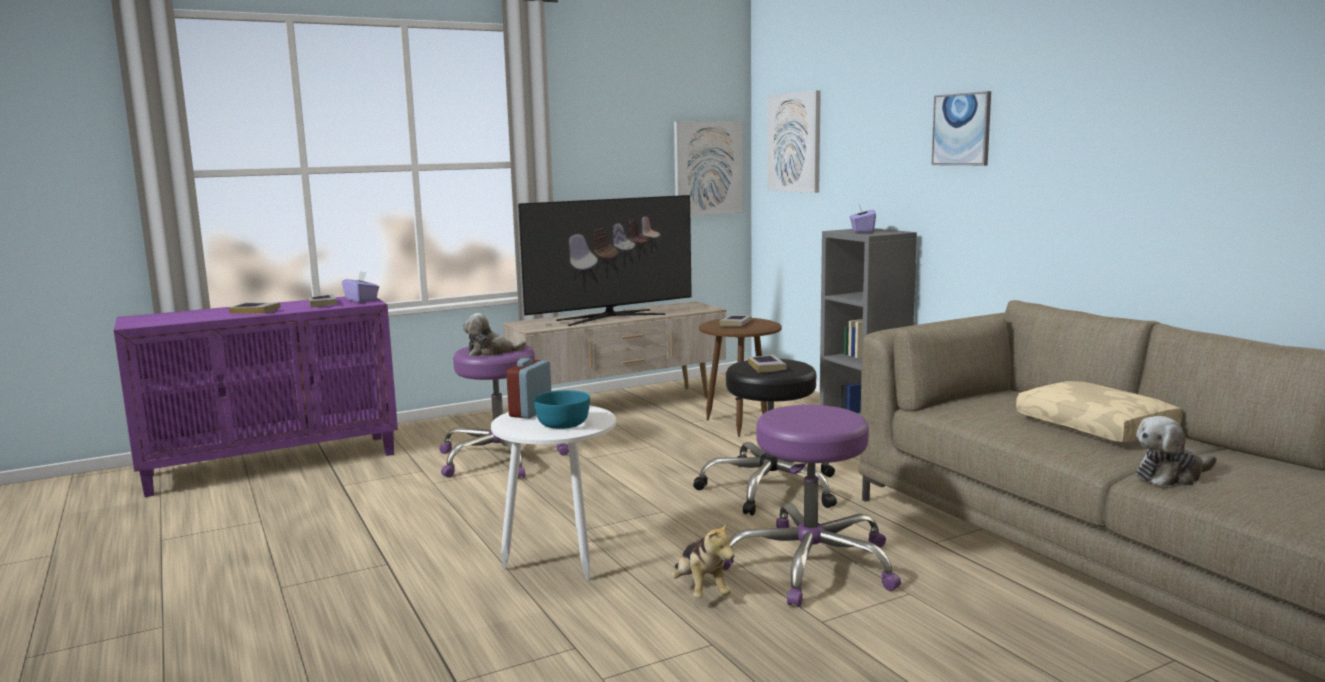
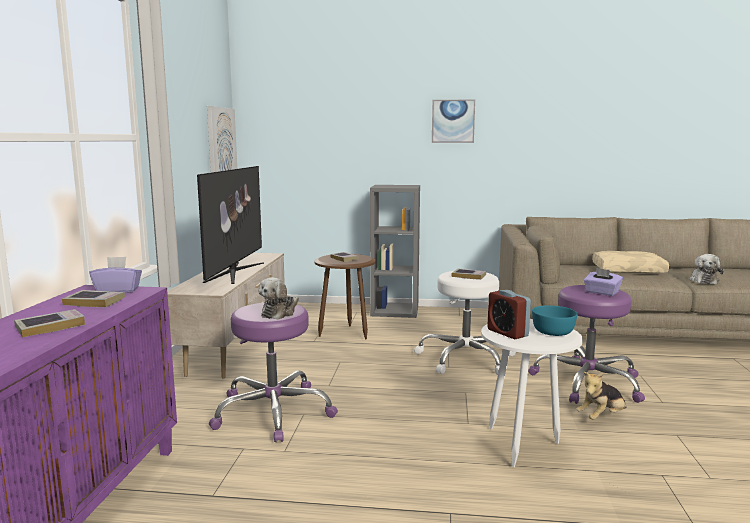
camera: 55 degrees left, 0 degrees up
plush toy [672,521,735,598] -> plush toy turned 135 degrees clockwise [576,372,626,420]
black stool [693,359,837,516] -> white stool [414,271,516,375]
picture [767,90,821,193] -> none
purple tissue box [850,205,876,233] -> purple tissue box moved to [584,268,623,296]

